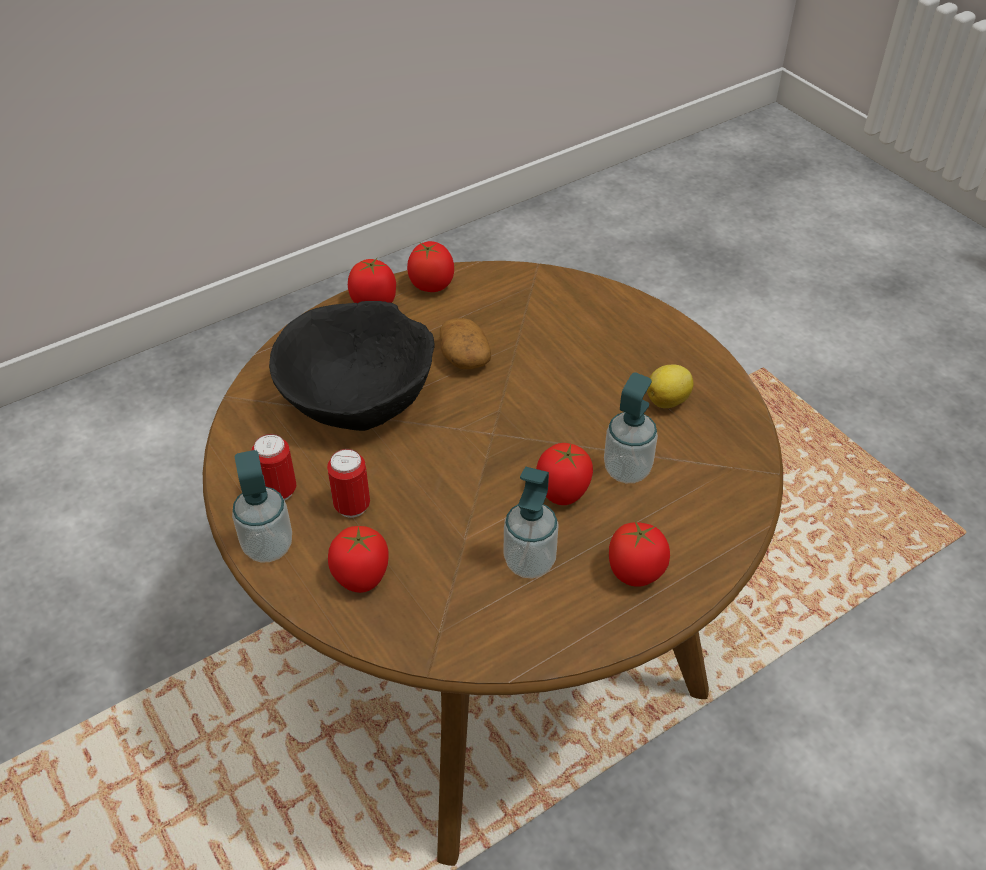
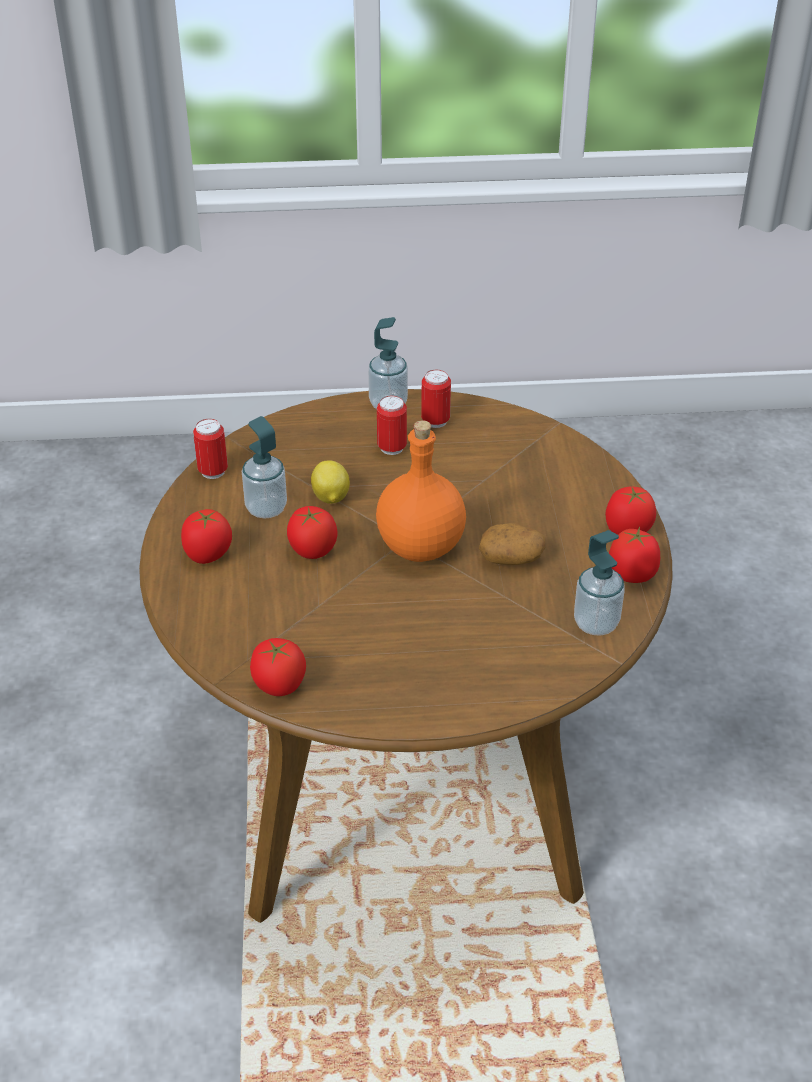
camera: 120 degrees right, 5 degrees down
black bowl [269,301,435,431] -> none
tomato [328,526,389,593] -> tomato moved to [250,638,306,696]
soap dispenser [604,373,658,483] -> soap dispenser moved to [574,530,625,636]
lemon [647,364,694,408] -> lemon moved to [311,460,350,504]
none -> can [193,419,228,479]
none -> orange bottle [376,420,466,562]

